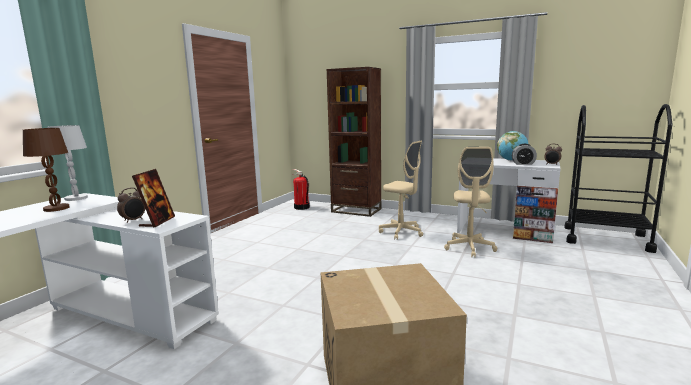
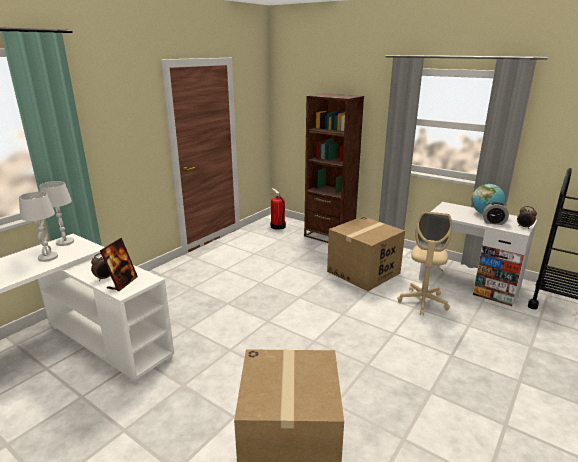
camera: 10 degrees right, 10 degrees up
brown table lamp [23,128,69,212] -> white table lamp [19,192,58,262]
beige office chair [379,140,423,240] -> cardboard box [327,216,405,291]

